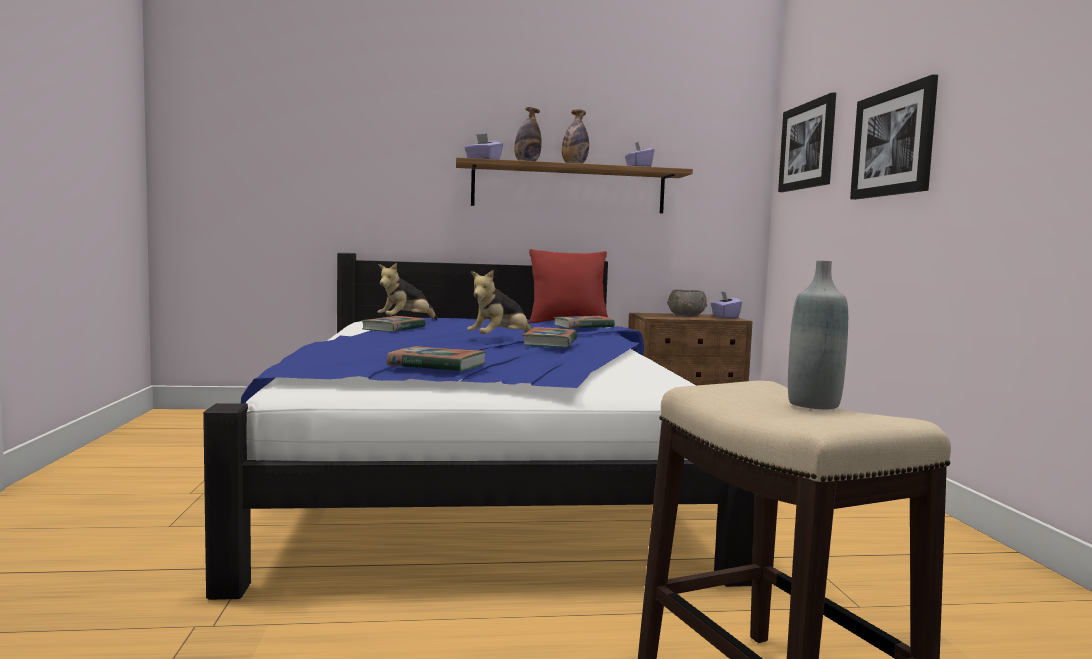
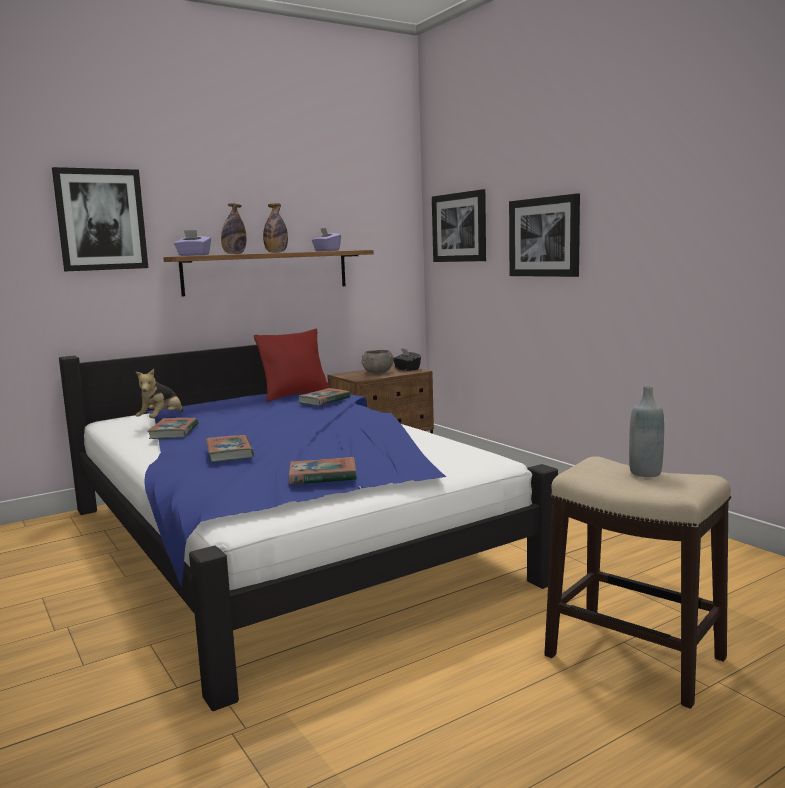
camera: 25 degrees left, 5 degrees up
plush toy [467,270,532,334] -> none
book [523,327,577,347] -> book moved to [206,435,254,462]
purple tissue box [711,291,742,318] -> black tissue box [393,348,421,371]
none -> picture [52,167,148,271]

